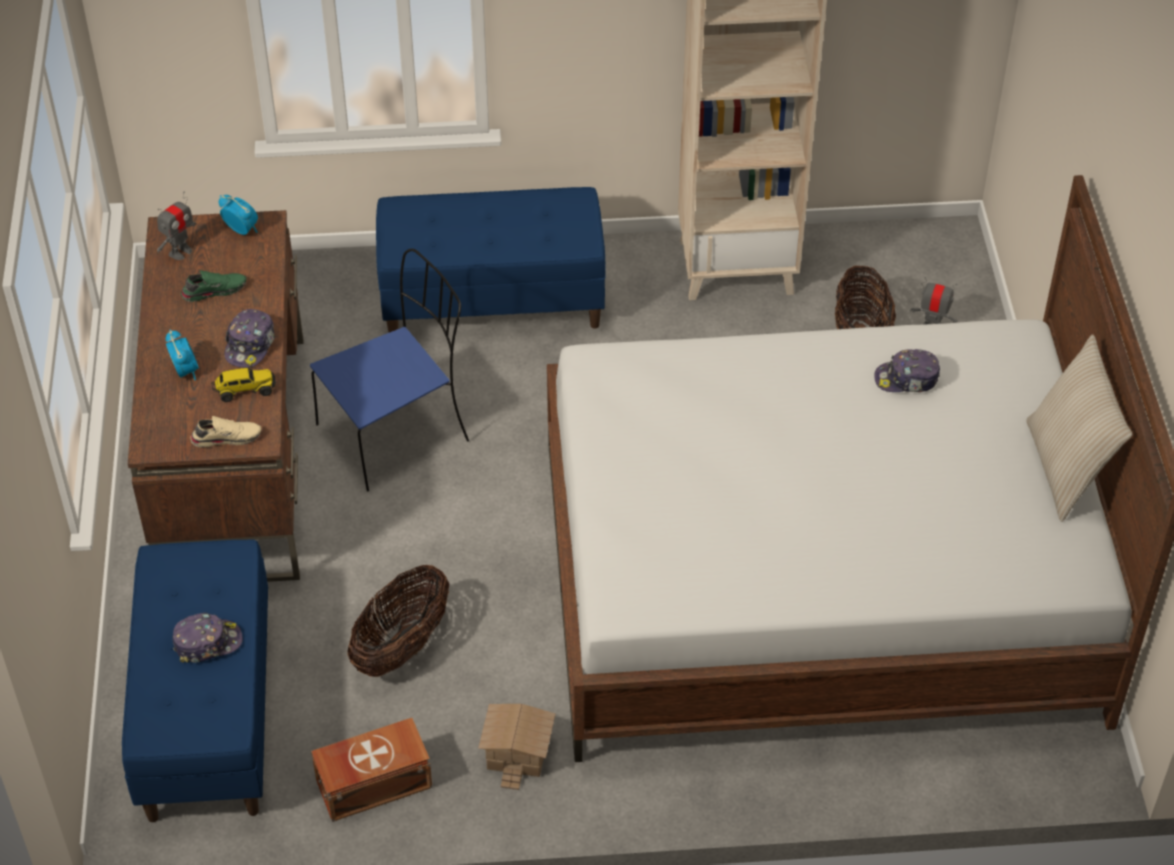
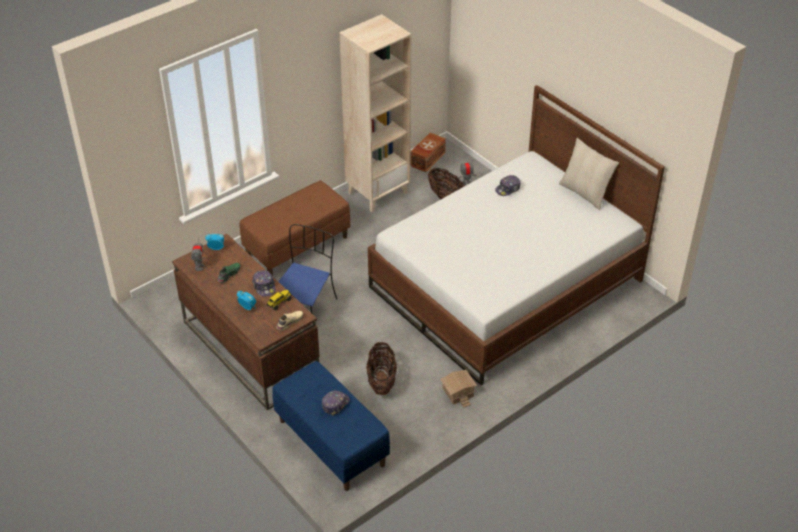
camera: 35 degrees left, 5 degrees down
brown storage box [311,718,432,822] -> brown storage box moved to [410,133,446,172]
blue bench [376,187,606,333] -> brown bench [239,181,350,276]

